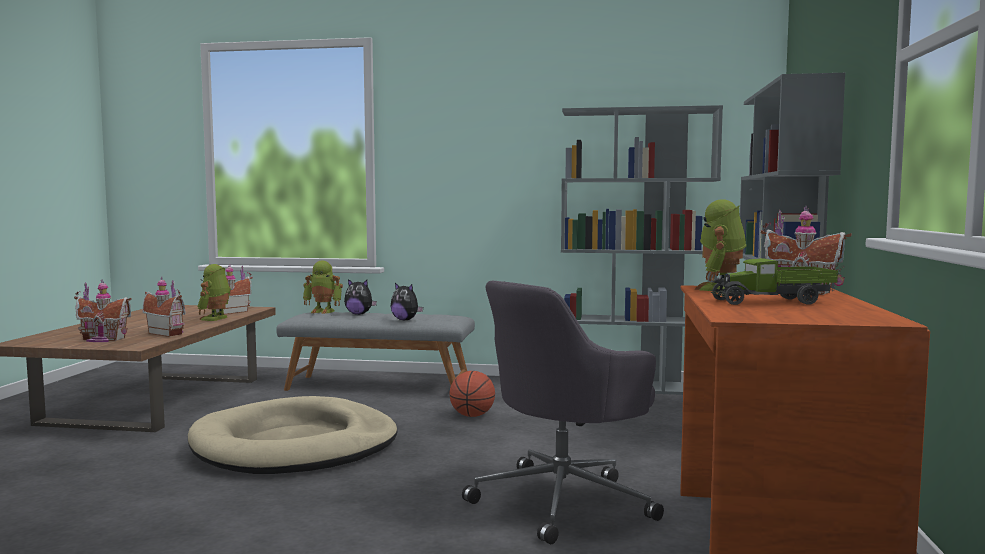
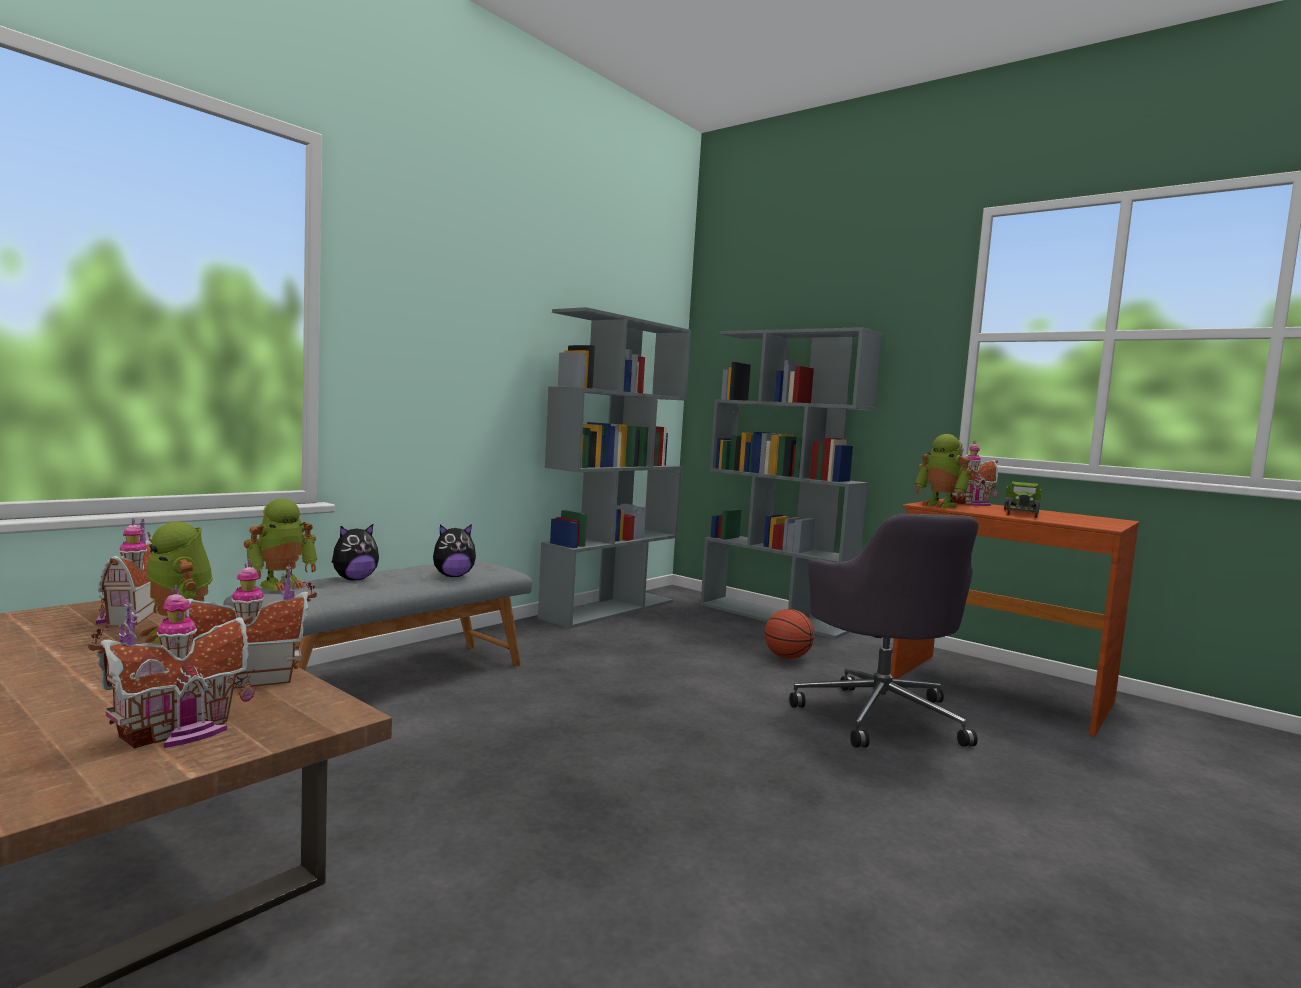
camera: 60 degrees left, 0 degrees up
beige dog bed [188,396,398,474] -> none
basketball [449,371,495,417] -> basketball moved to [764,609,814,659]

